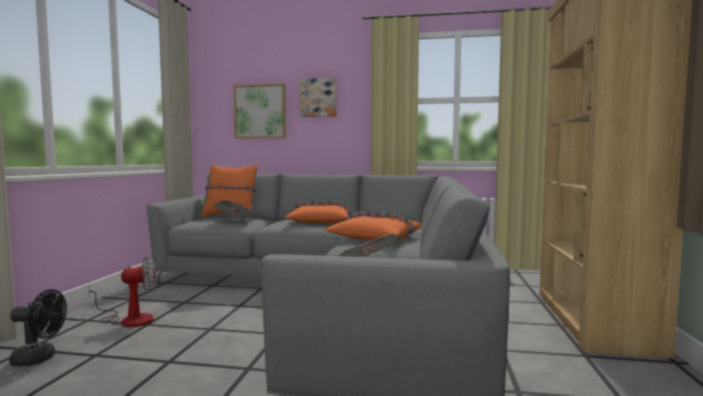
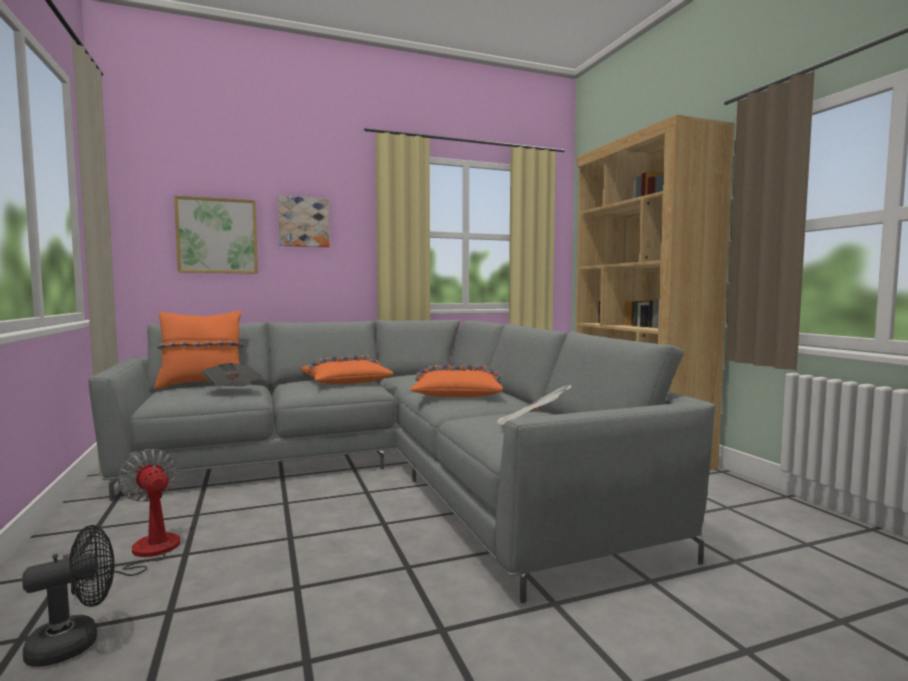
camera: 30 degrees left, 0 degrees up
fan [88,256,156,327] -> fan turned 75 degrees counterclockwise [63,449,180,595]

